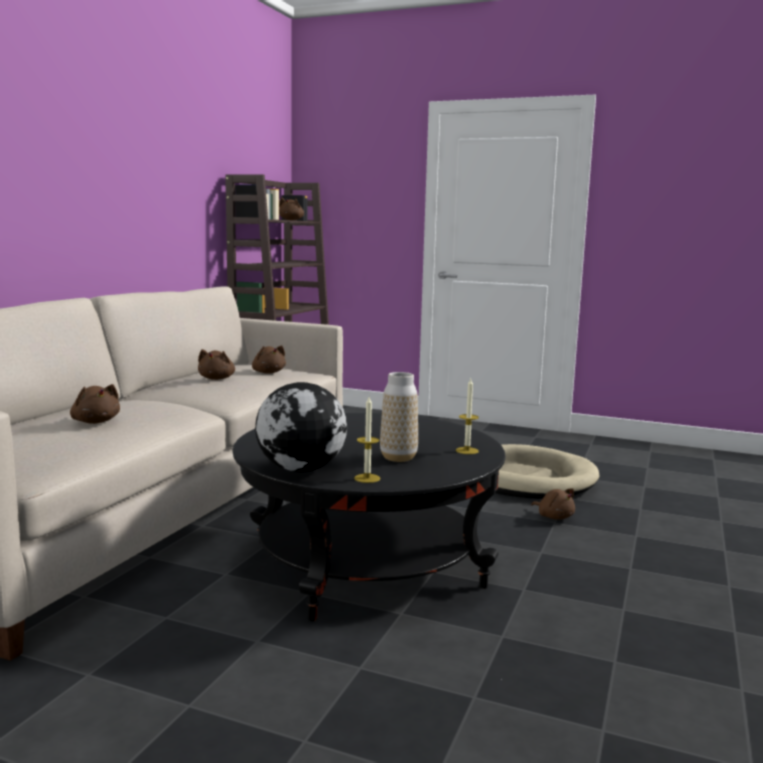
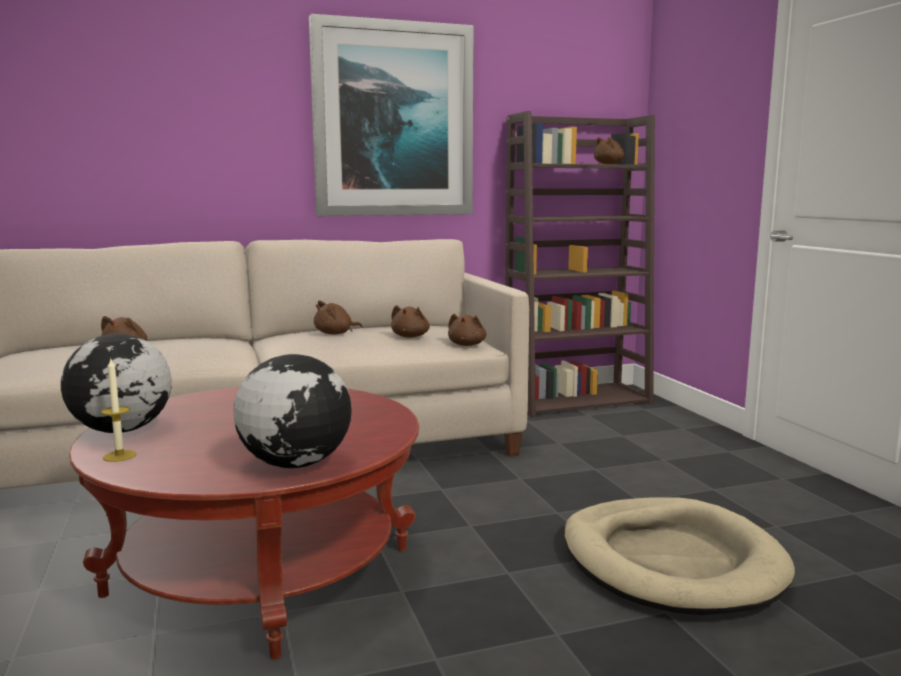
camera: 50 degrees right, 0 degrees up
black coffee table [233,413,506,621] -> red coffee table [69,387,419,660]
vase [380,372,418,462] -> none
candle [456,379,479,454] -> globe [233,354,352,468]
brown plush toy [531,488,575,520] -> brown plush toy moved to [448,314,487,346]
none -> picture [309,14,474,216]

